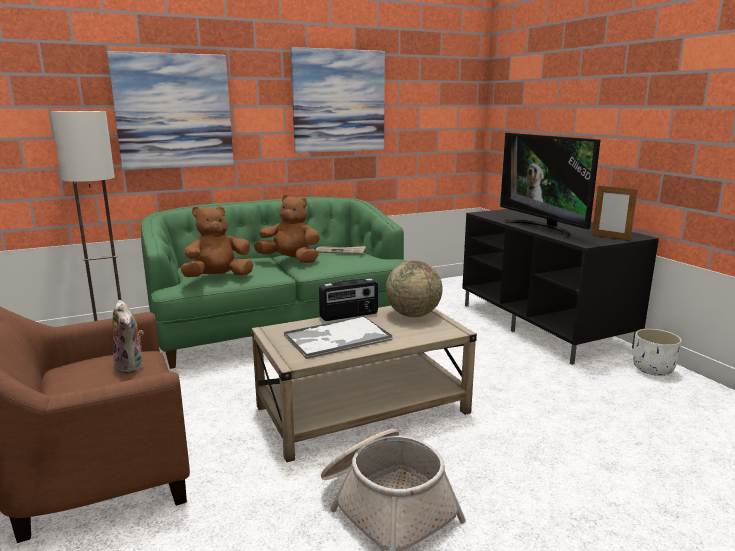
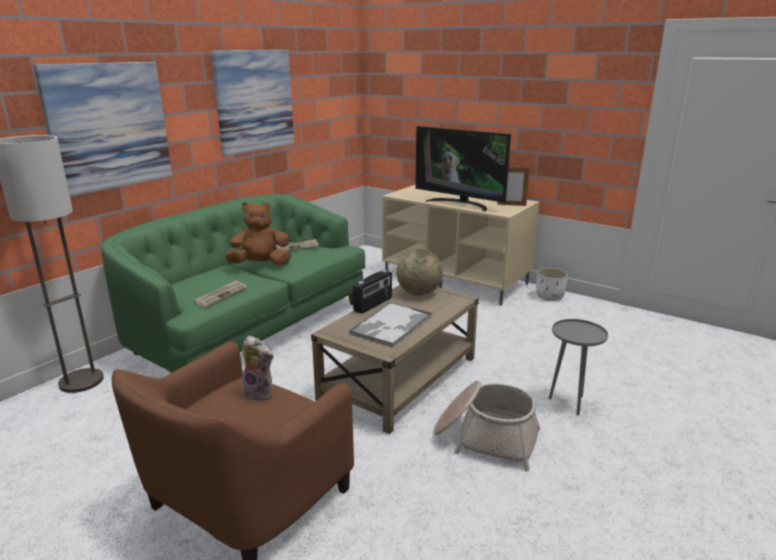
camera: 30 degrees left, 5 degrees up
brown plush toy [180,206,253,277] -> newspaper [194,280,247,307]
black tv stand [462,209,659,365] -> beige tv stand [382,185,540,306]
none -> grey side table [549,319,608,415]

